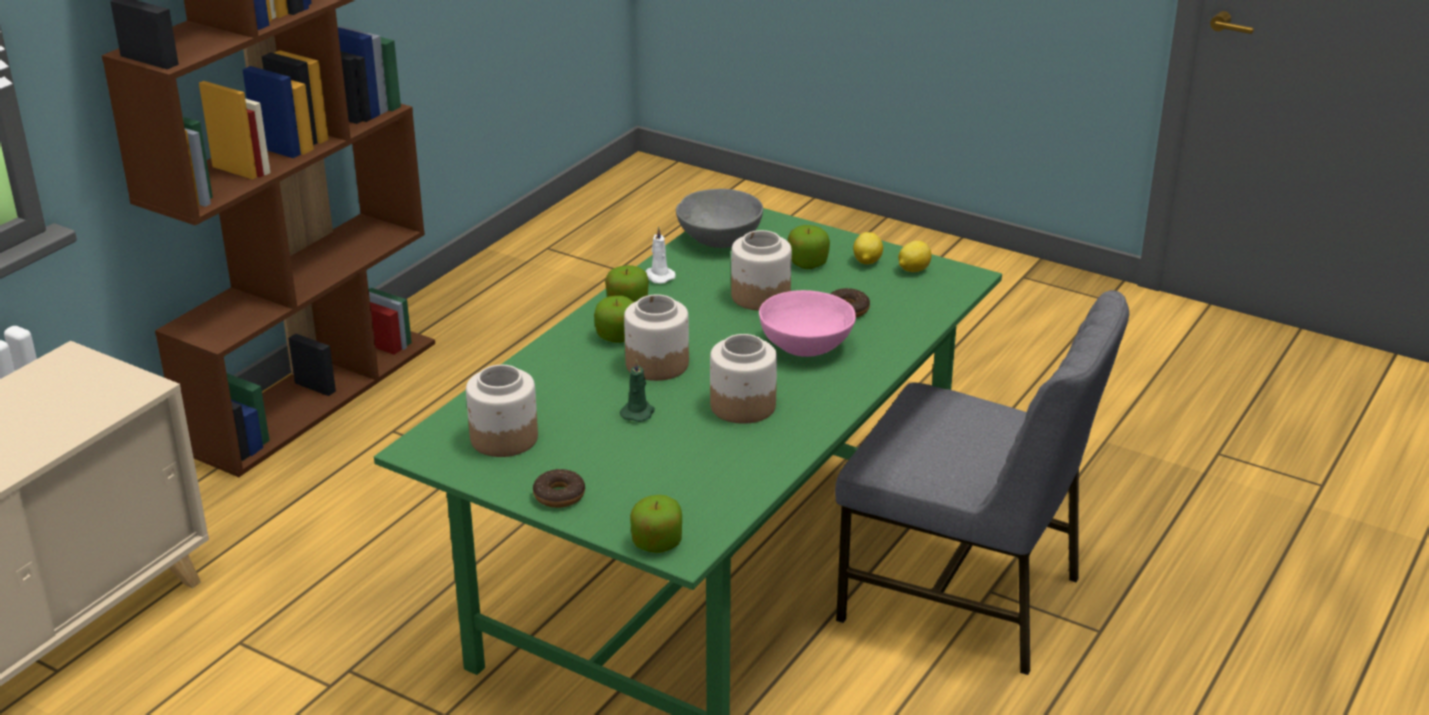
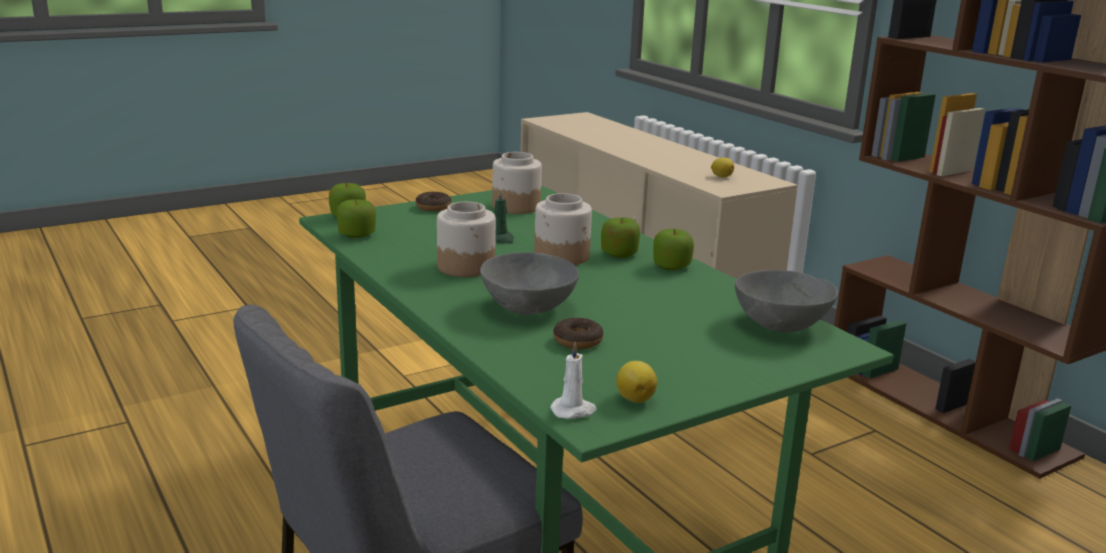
camera: 115 degrees right, 10 degrees down
white candle [645,227,676,284] -> white candle moved to [550,341,597,419]
jar [731,230,792,311] -> none
pink bowl [759,290,856,357] -> grey bowl [480,252,579,315]
apple [787,225,830,269] -> apple moved to [336,199,376,238]
lemon [853,232,883,264] -> lemon moved to [711,158,734,177]

